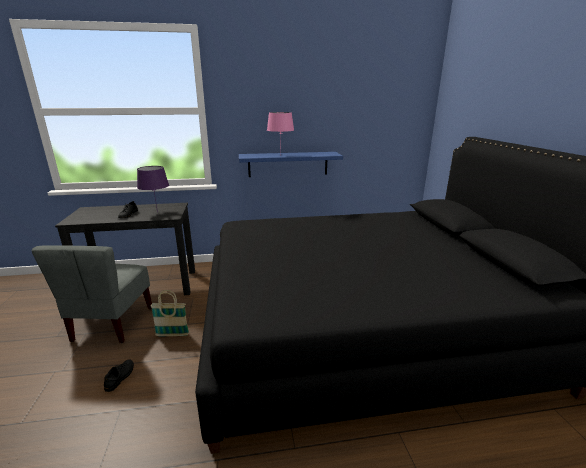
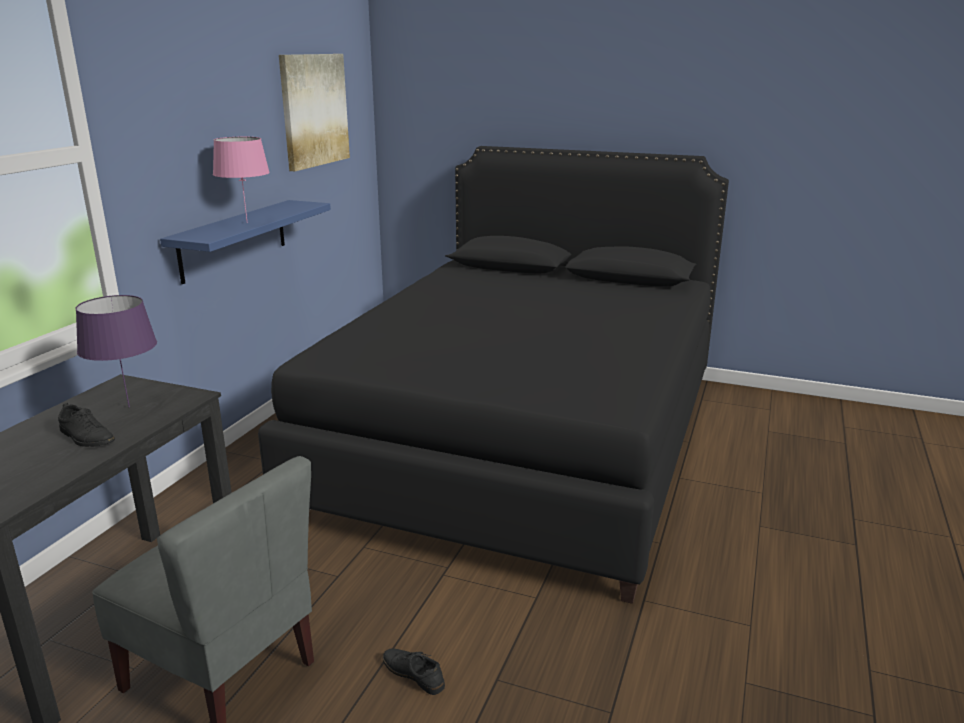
camera: 60 degrees left, 0 degrees up
basket [151,290,189,336] -> none
none -> picture [279,54,350,171]

